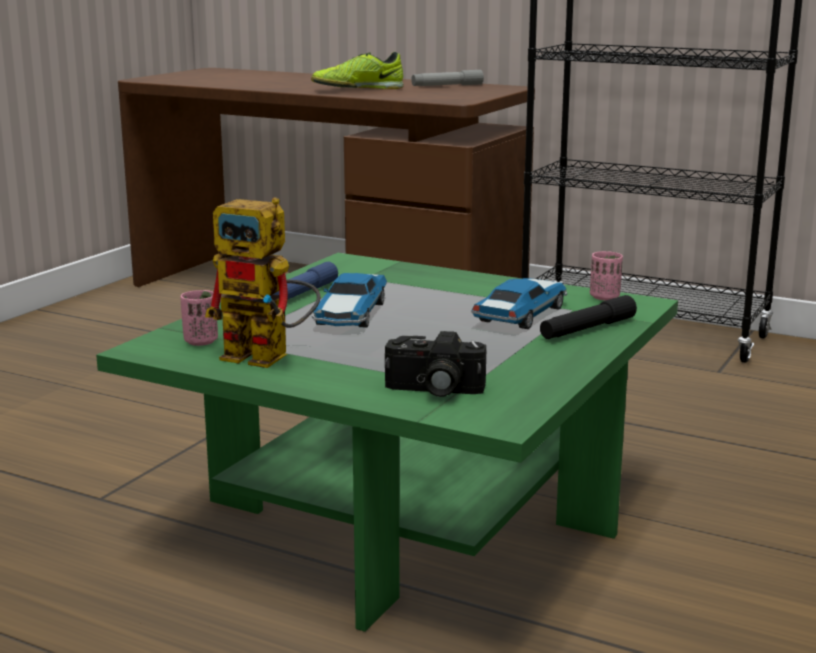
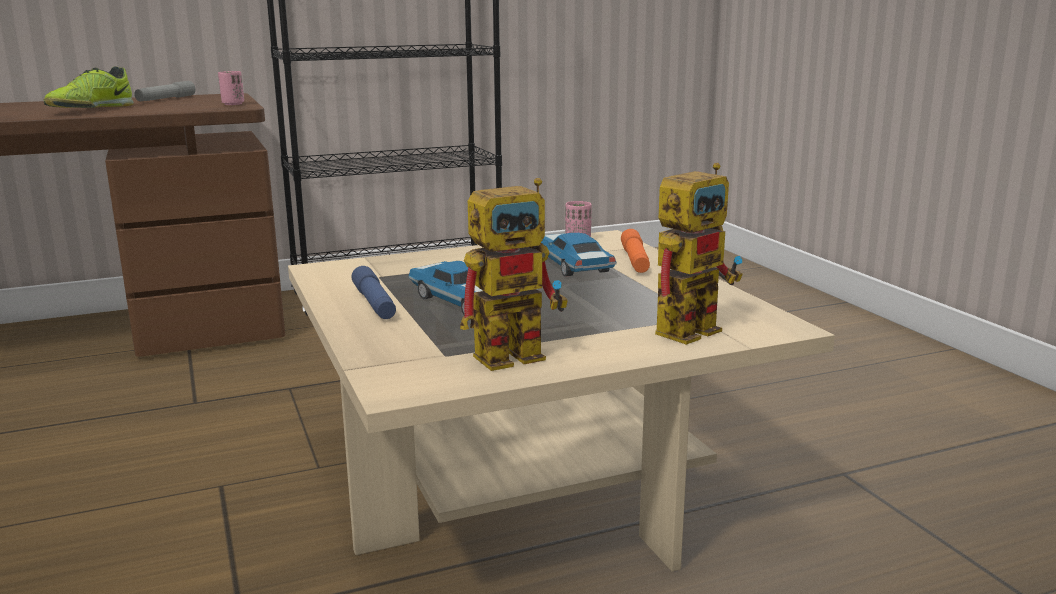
camera: 50 degrees left, 0 degrees up
green coffee table [96,253,678,632] -> beige coffee table [288,230,835,572]
pink cup [180,290,218,346] -> pink cup moved to [218,71,244,105]
camera [385,331,487,397] -> toy robot [655,163,743,345]
black flashlight [540,295,637,339] -> orange flashlight [621,229,650,273]

